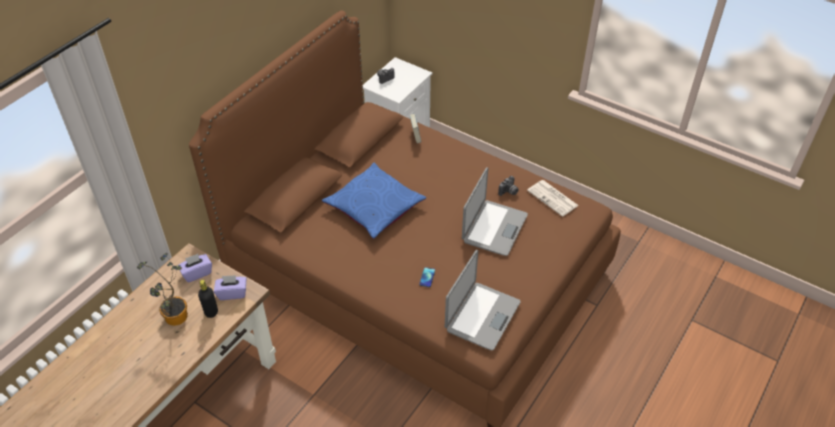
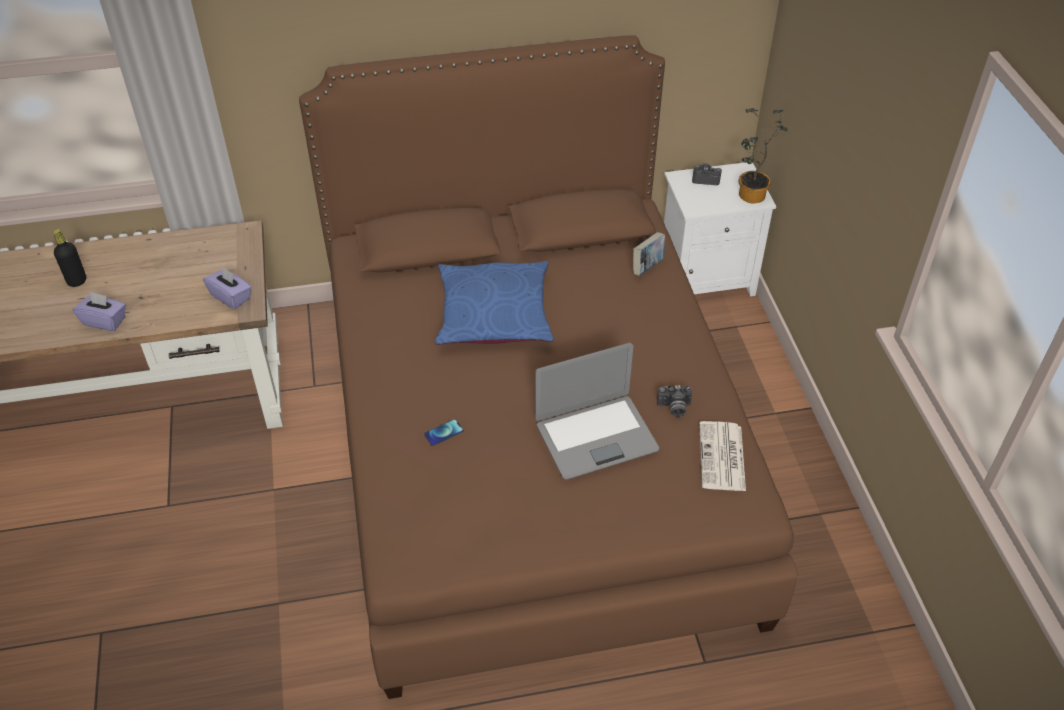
camera: 45 degrees right, 0 degrees up
potted plant [137,253,188,326] -> potted plant moved to [739,108,787,203]
purple tissue box [179,254,212,283] -> purple tissue box moved to [73,292,126,331]
black bottle [198,280,218,318] -> black bottle moved to [53,229,86,287]
laptop [445,250,521,350] -> none

